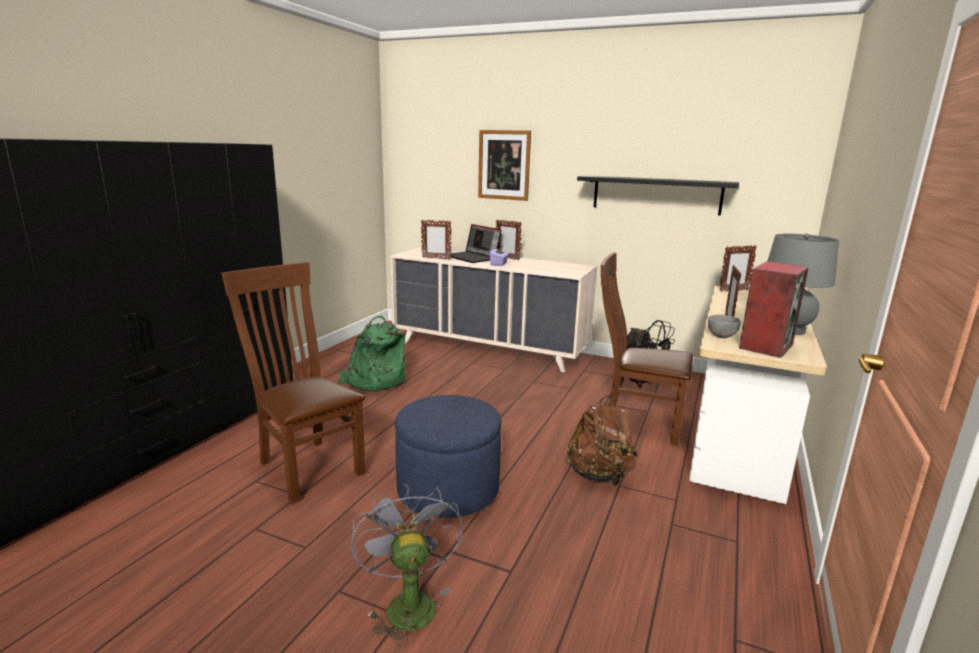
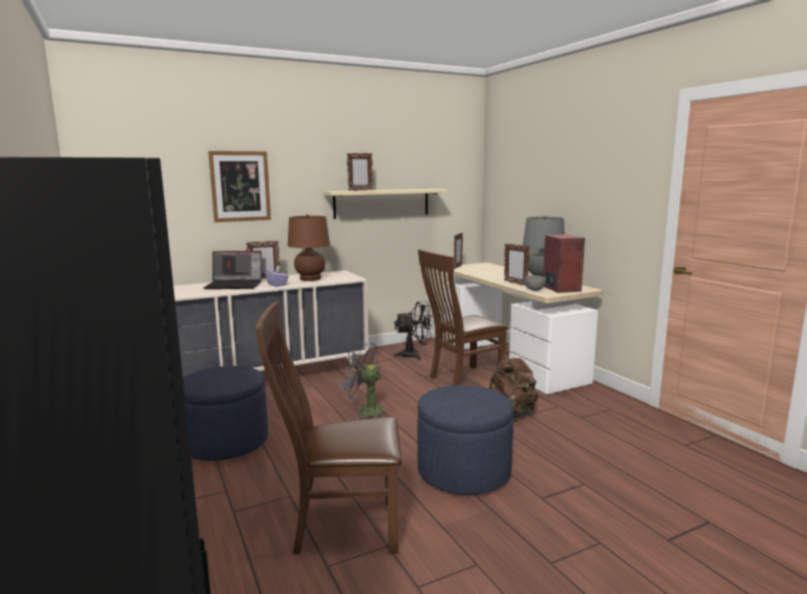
camera: 50 degrees left, 5 degrees down
green backpack [338,315,406,392] -> blue ottoman [183,366,268,461]
grey fan [351,484,463,646] -> grey fan moved to [339,342,388,420]
picture frame [421,220,452,260] -> picture frame moved to [347,153,373,191]
black shelf [577,175,739,216] -> beige shelf [323,189,448,219]
none -> brown table lamp [288,214,330,281]

